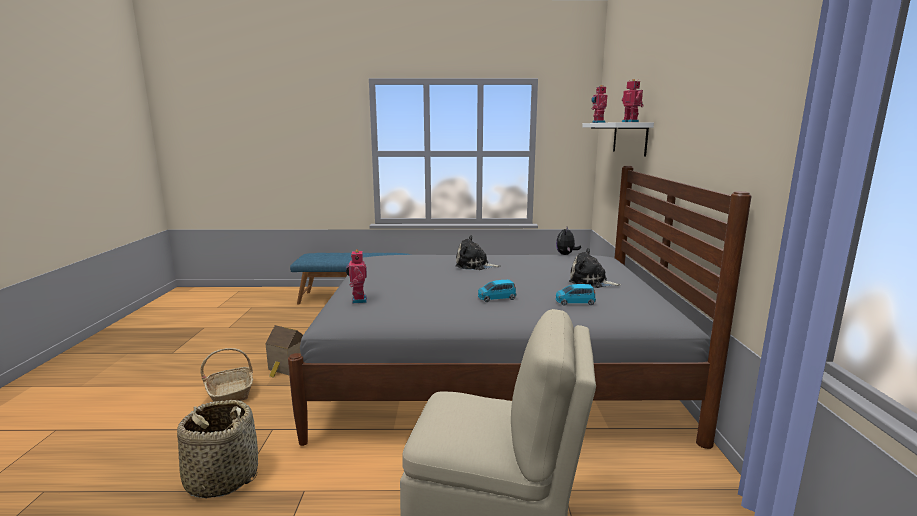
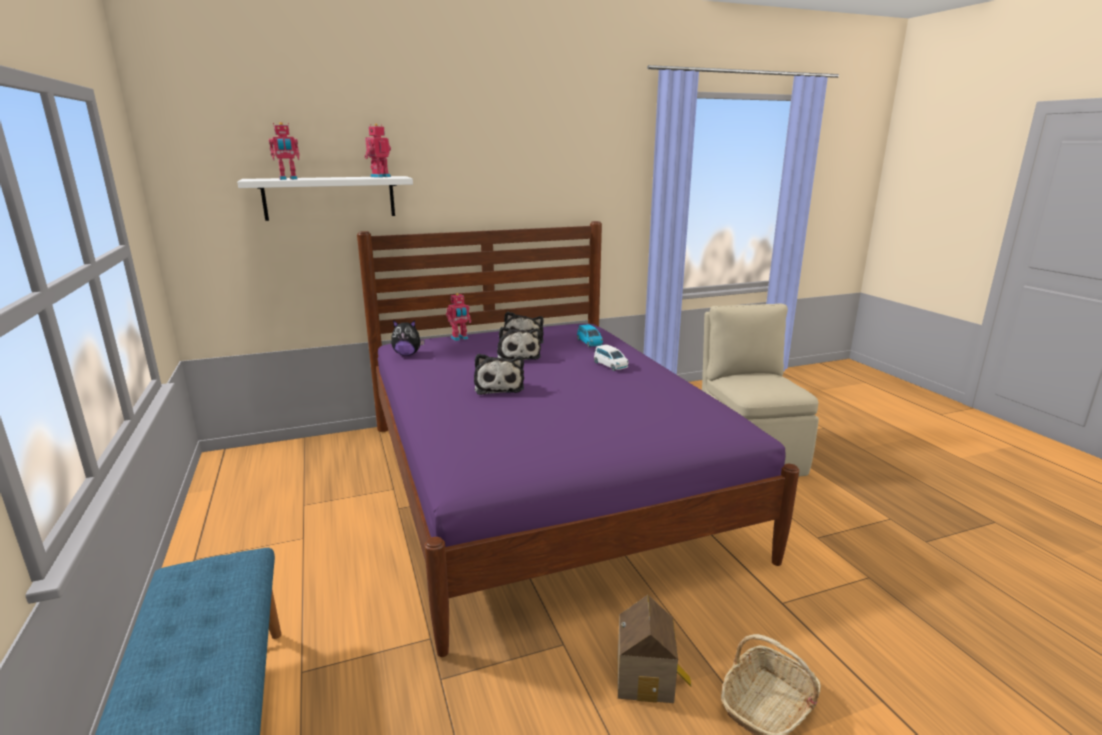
camera: 110 degrees left, 5 degrees up
basket [177,400,258,499] -> none
grey bed [288,166,751,449] -> purple bed [357,221,799,657]
toy robot [346,249,367,303] -> toy robot moved to [446,293,471,341]
blue toy car [478,280,516,302] -> white toy car [594,344,629,371]
none -> plush toy [497,327,541,360]

